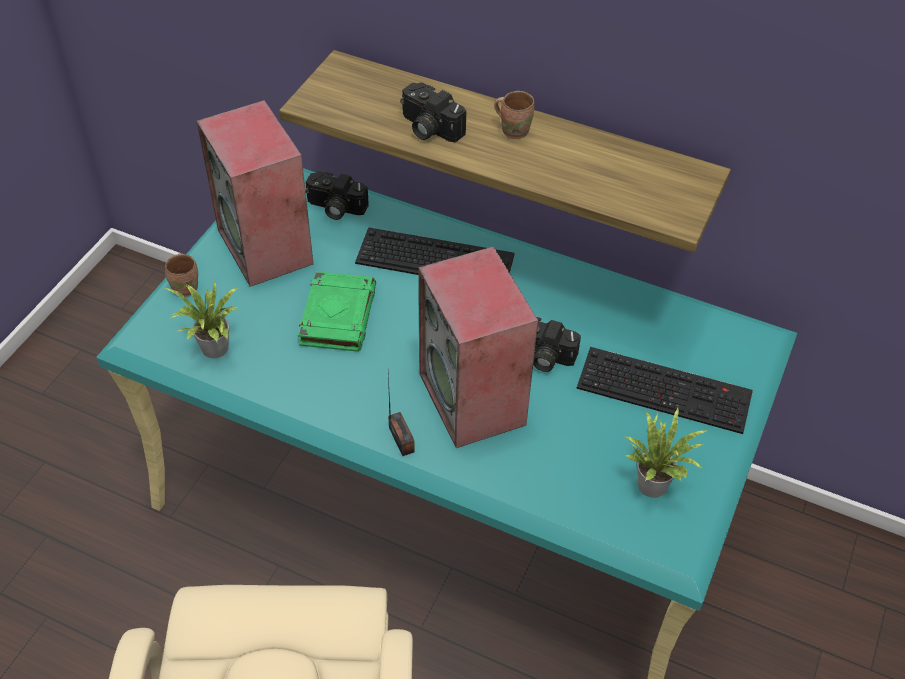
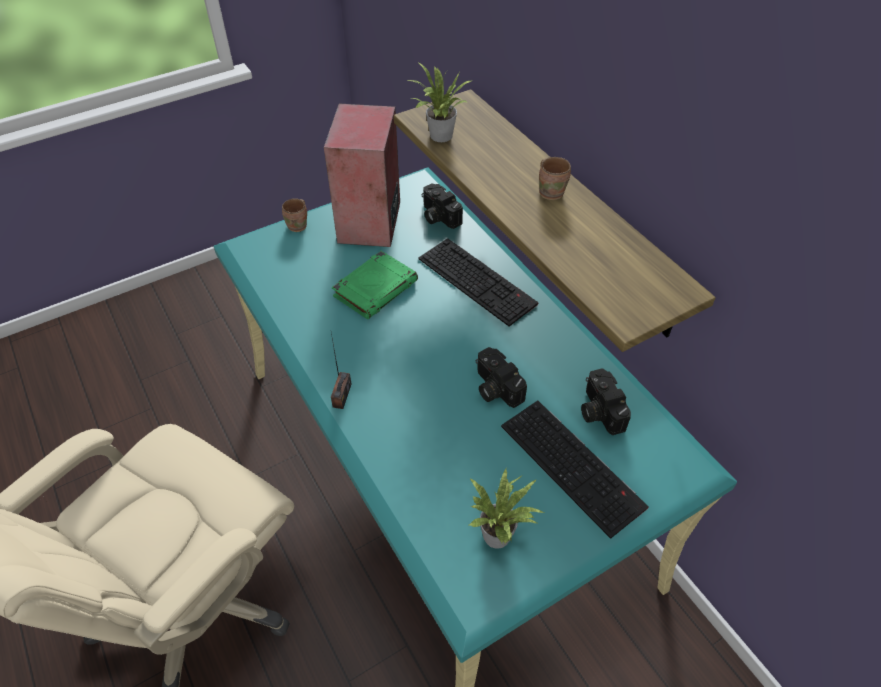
camera: 35 degrees right, 0 degrees up
potted plant [164,281,239,358] -> potted plant moved to [408,63,471,142]
camera [400,82,467,143] -> camera moved to [581,368,631,435]
speaker [419,246,538,448] -> none

